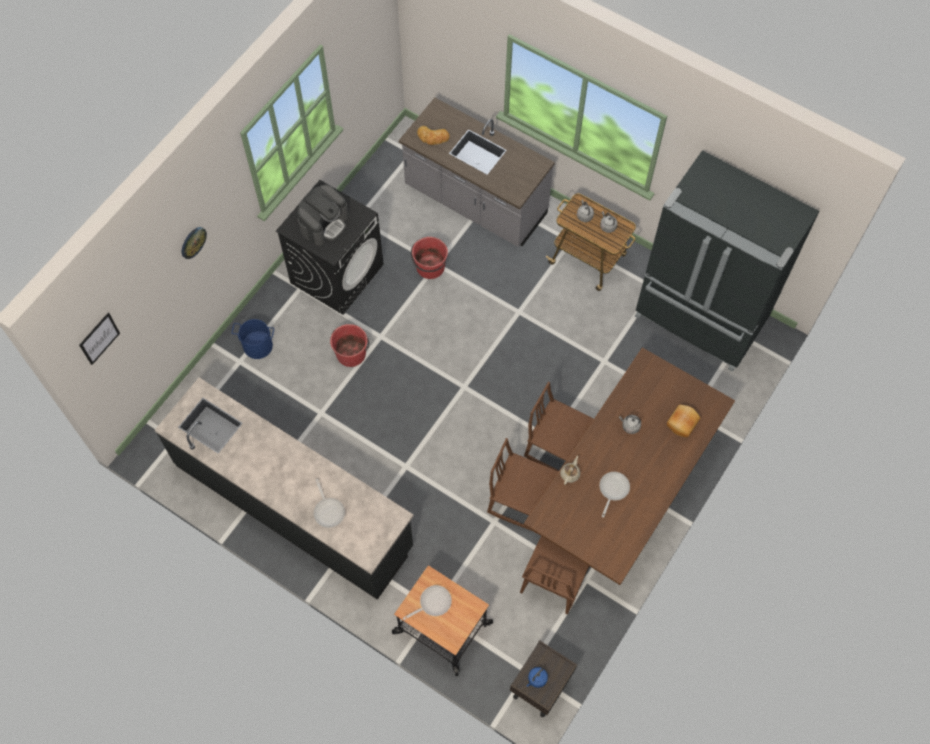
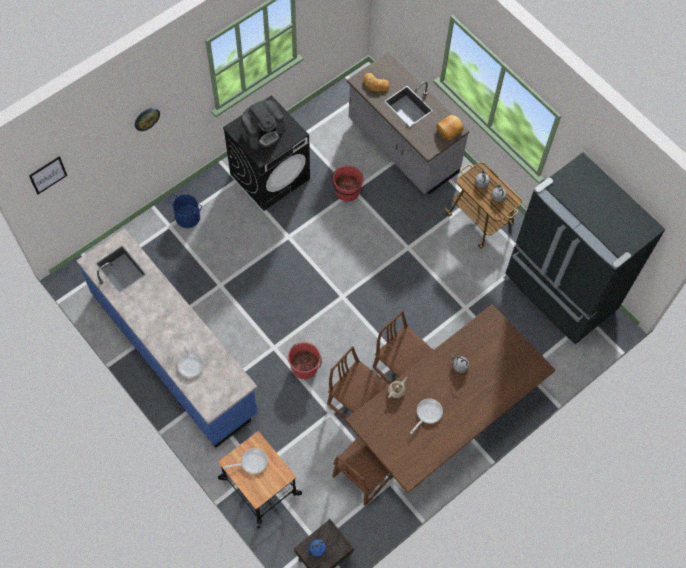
camera: 15 degrees right, 0 degrees up
black counter [155,378,414,600] -> blue counter [77,228,257,448]
red bucket [330,324,369,367] -> red bucket moved to [288,342,322,379]
bread [667,405,700,438] -> bread moved to [437,115,464,140]

